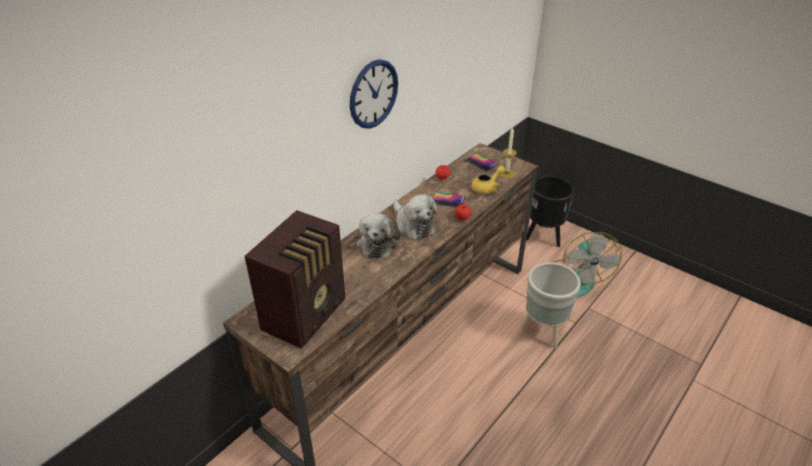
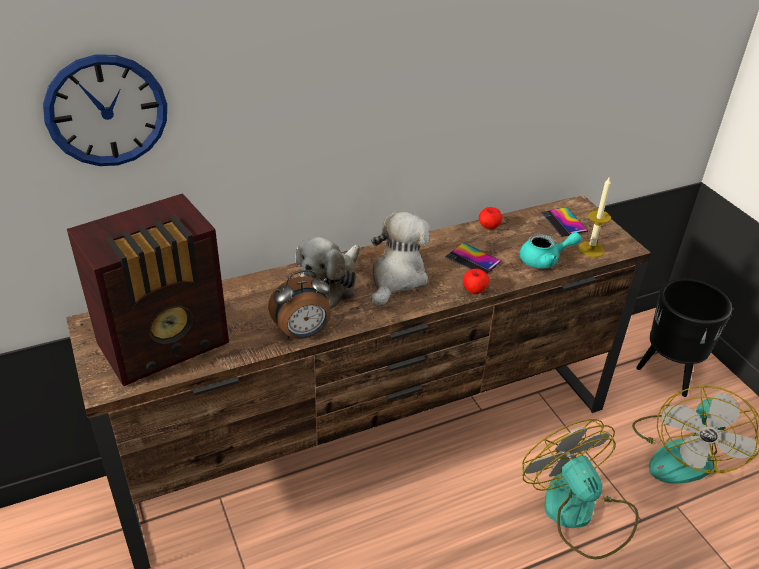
camera: 25 degrees right, 0 degrees up
wall clock [350,59,398,129] -> wall clock moved to [43,54,167,166]
plush toy [393,194,438,240] -> plush toy turned 150 degrees counterclockwise [371,212,430,306]
yellow teapot [472,166,505,194] -> turquoise teapot [520,232,582,269]
grey planter [520,262,581,349] -> fan [522,419,639,560]
none -> alarm clock [268,270,331,339]

